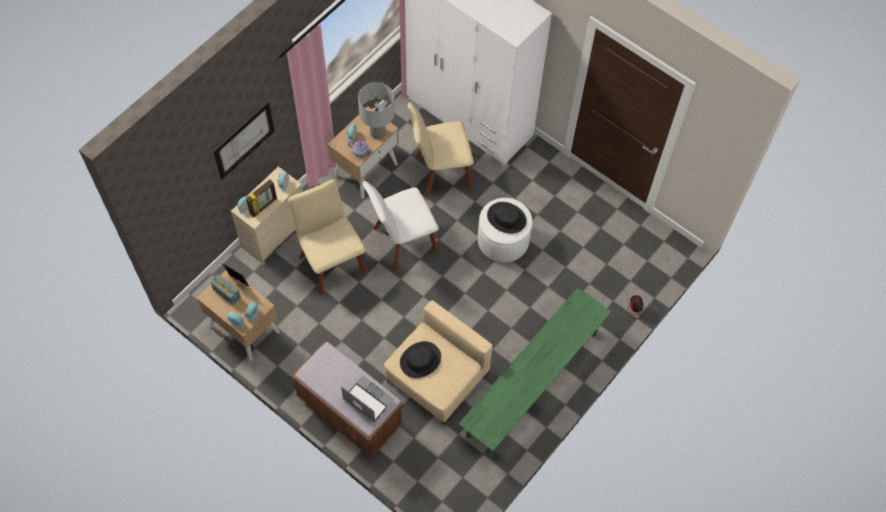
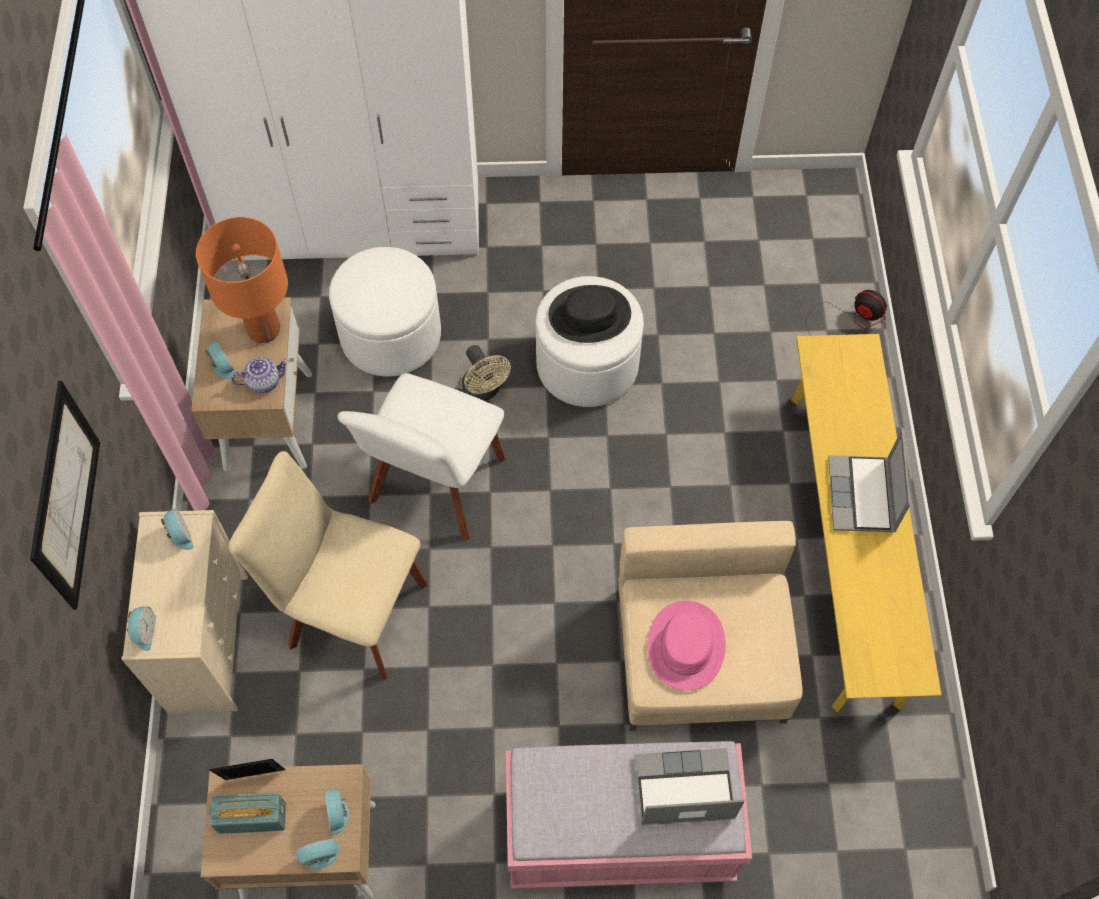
camera: 40 degrees left, 0 degrees up
picture frame [246,180,277,217] -> none
brown bench [291,341,404,458] -> pink bench [506,741,752,889]
grey table lamp [358,82,394,139] -> orange table lamp [196,217,288,343]
black hat [400,341,441,378] -> pink hat [648,601,726,690]
beige chair [408,102,474,197] -> white ottoman [329,247,441,377]
green bench [459,287,611,457] -> yellow bench [791,334,941,713]
none -> beige fan [462,345,511,401]
none -> laptop [828,429,911,532]

